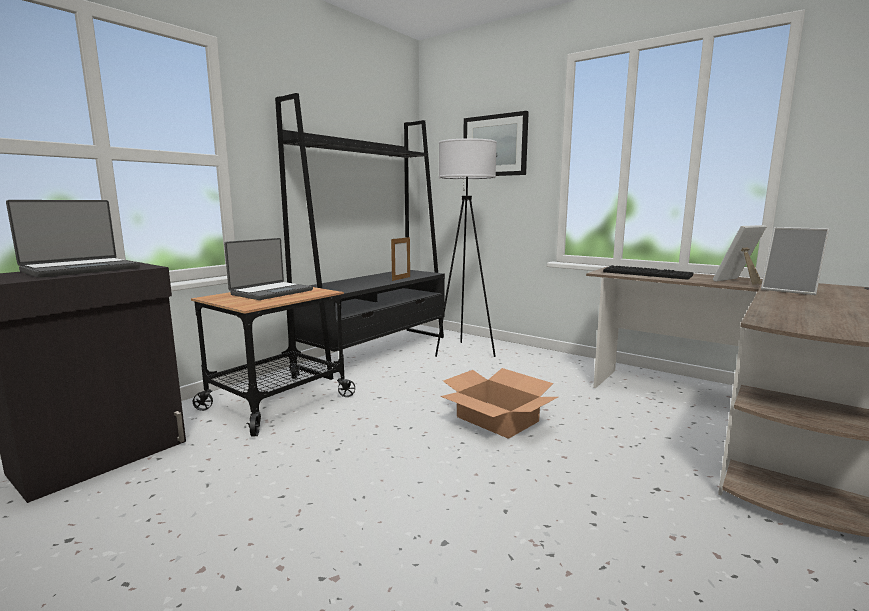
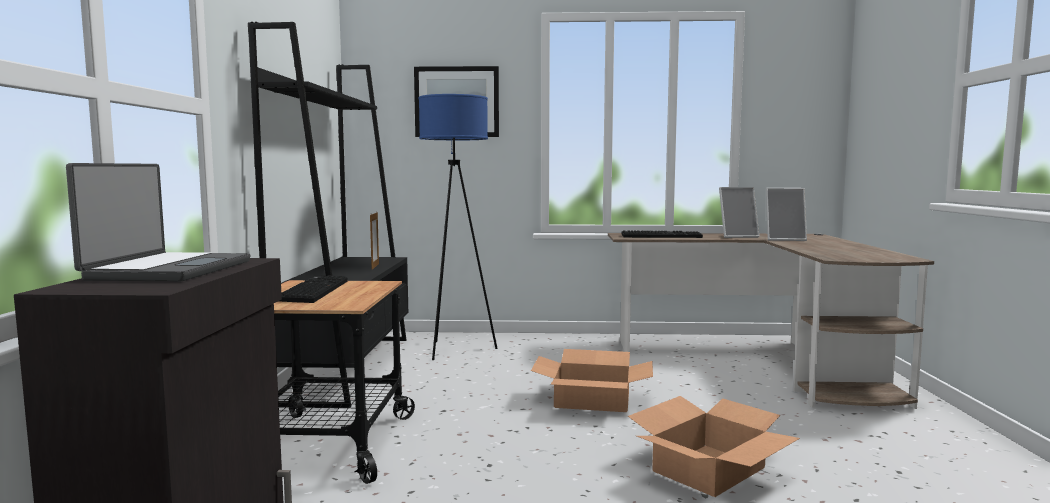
camera: 35 degrees left, 5 degrees down
laptop [224,238,313,300] -> keyboard [278,275,348,303]
white floor lamp [435,138,497,357] -> blue floor lamp [419,94,498,360]
picture frame [713,225,766,285] -> picture frame turned 120 degrees counterclockwise [719,187,759,238]
none -> cardboard box [628,396,800,497]

